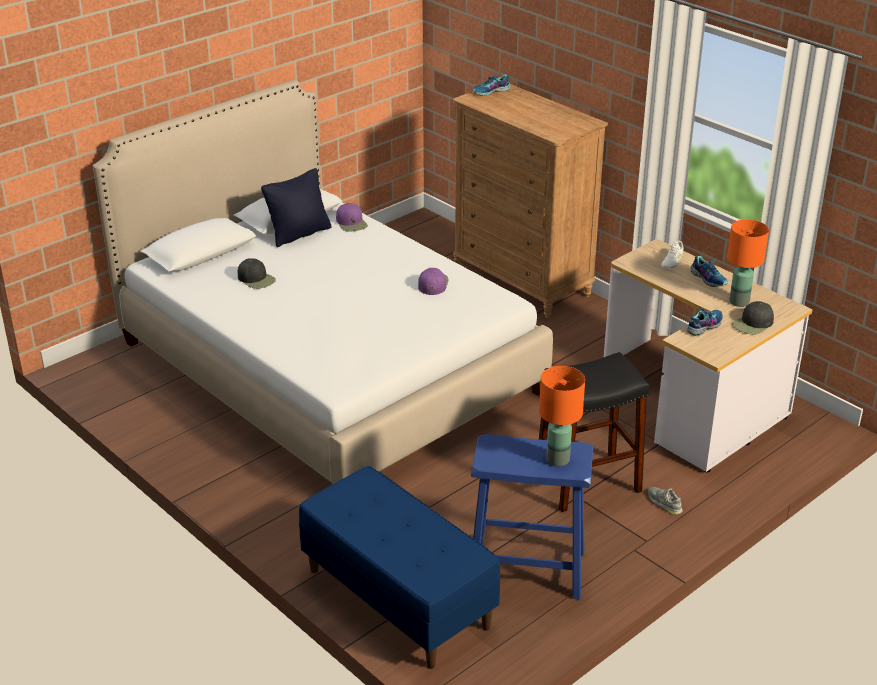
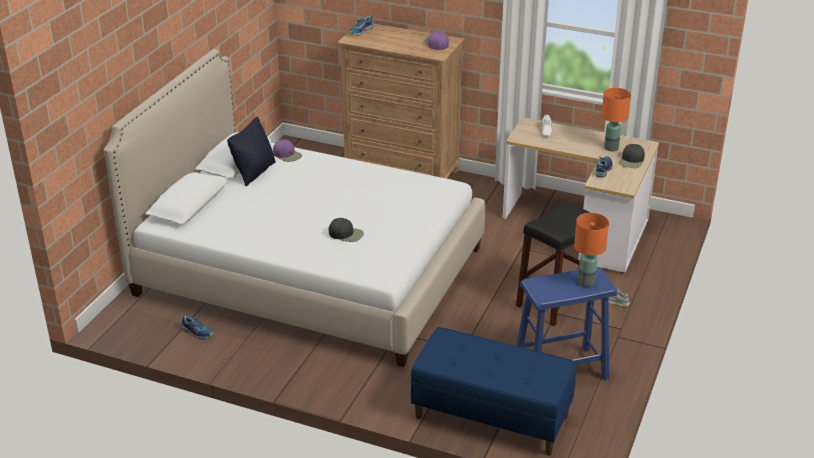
camera: 25 degrees left, 0 degrees up
black cap [238,258,276,289] -> black cap moved to [329,218,364,242]
purple cap [418,268,448,295] -> purple cap moved to [424,31,449,50]
shoe [690,256,728,287] -> shoe moved to [181,316,213,339]

